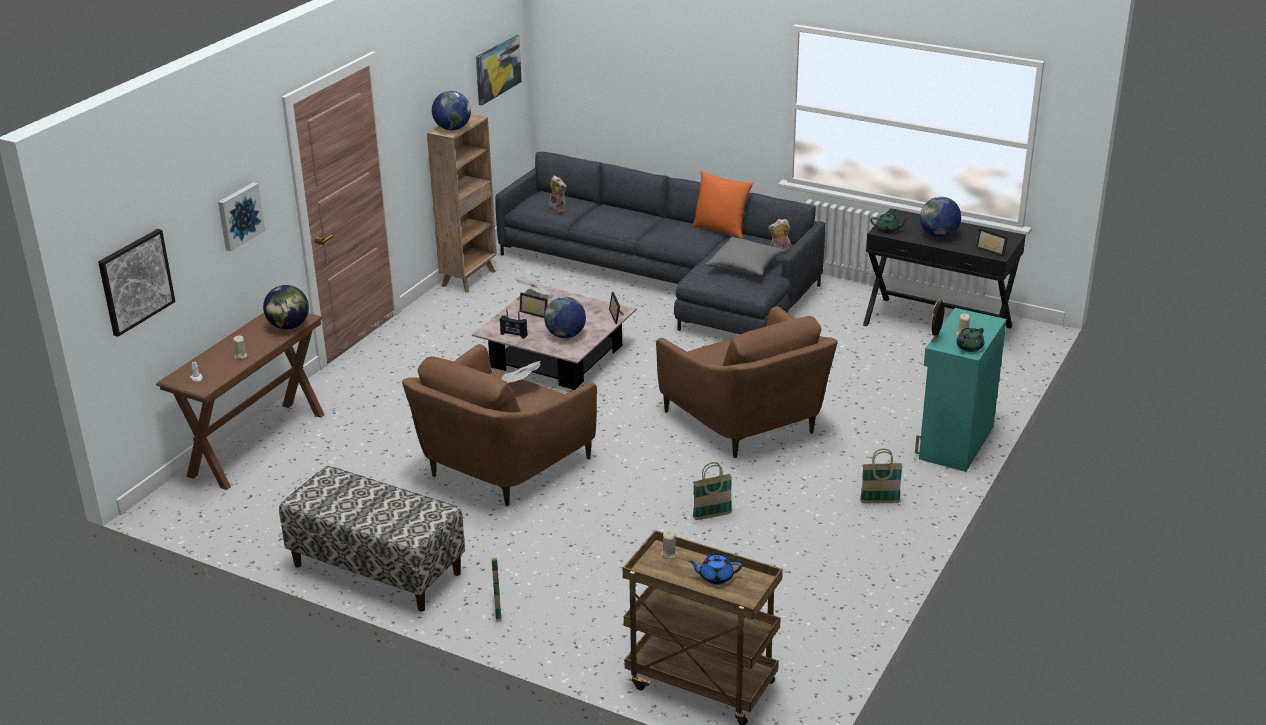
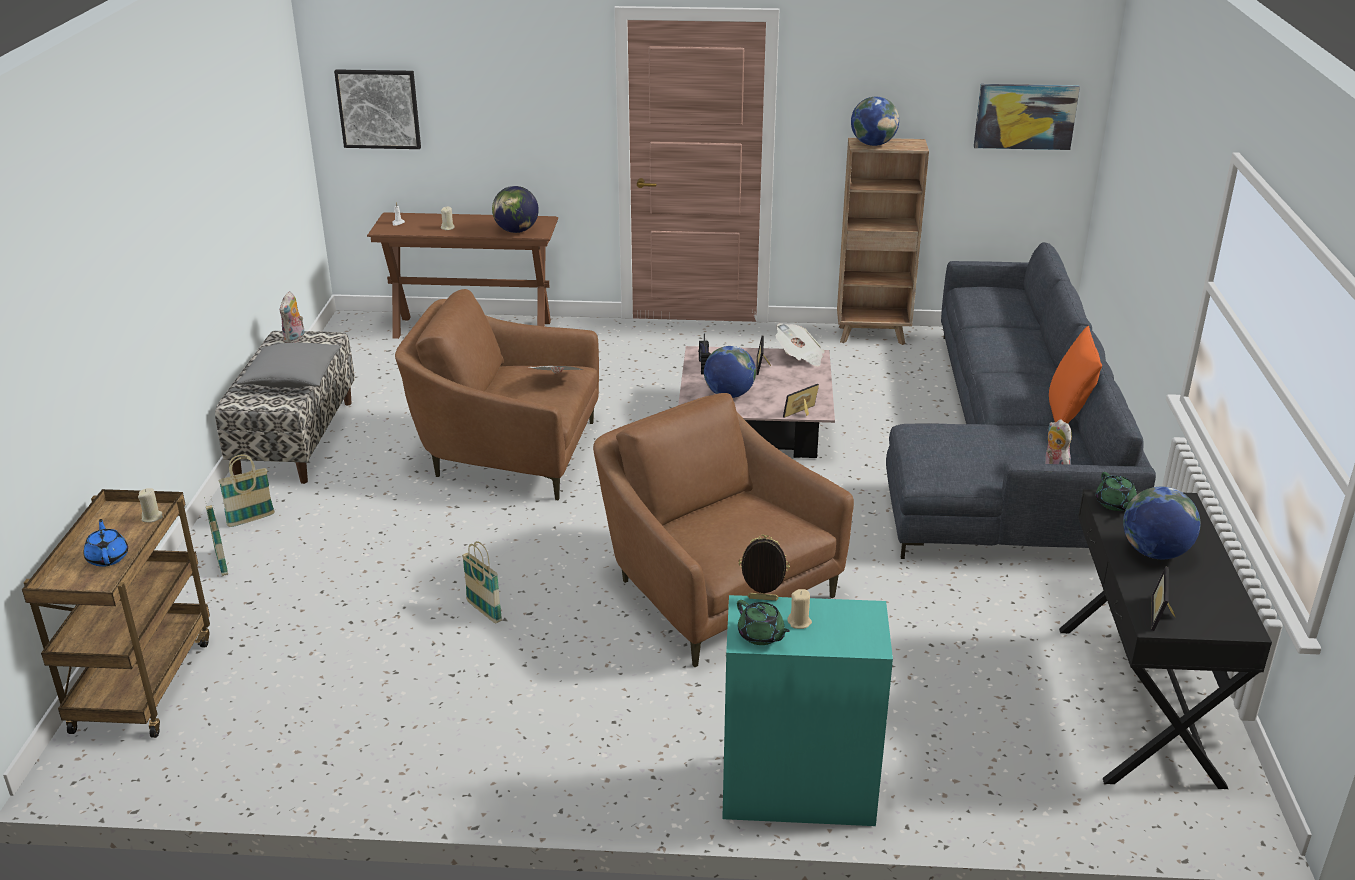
camera: 65 degrees right, 0 degrees up
picture [218,182,265,251] -> none
plush toy [549,175,567,213] -> plush toy moved to [280,291,305,343]
brown armchair [656,306,838,458] -> brown armchair turned 105 degrees clockwise [593,393,854,667]
grey pillow [705,237,785,276] -> grey pillow moved to [237,343,342,388]
basket [860,449,903,503] -> basket moved to [204,497,228,576]
green teapot [957,328,984,352] -> green teapot turned 150 degrees counterclockwise [737,600,790,645]

